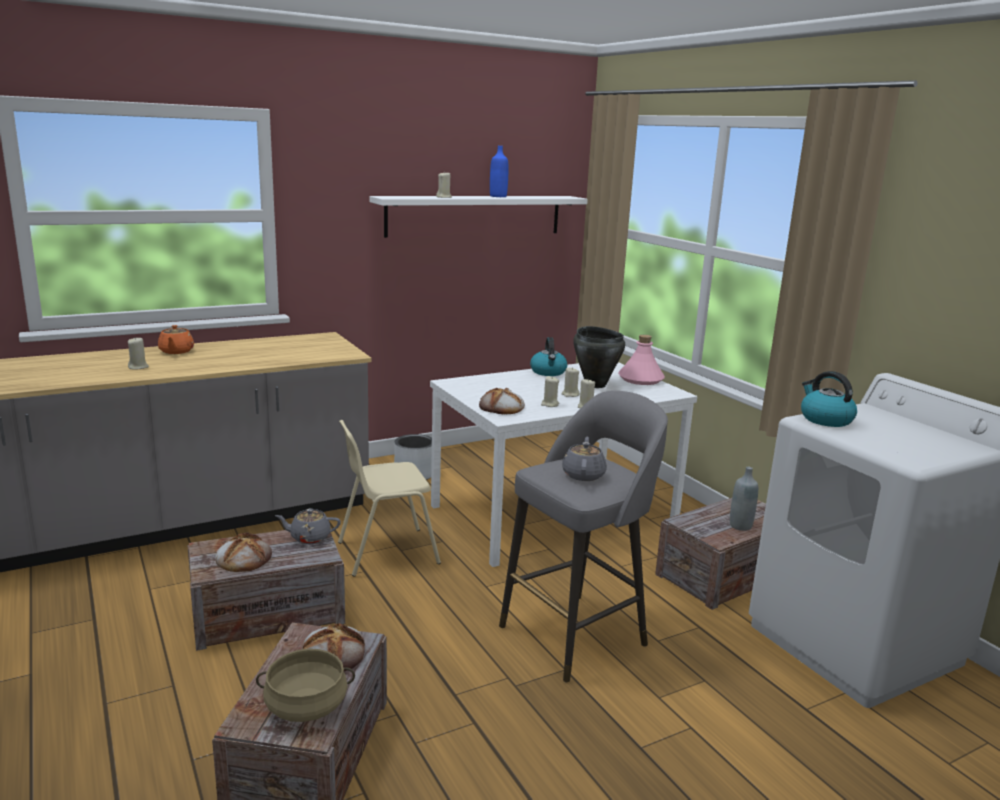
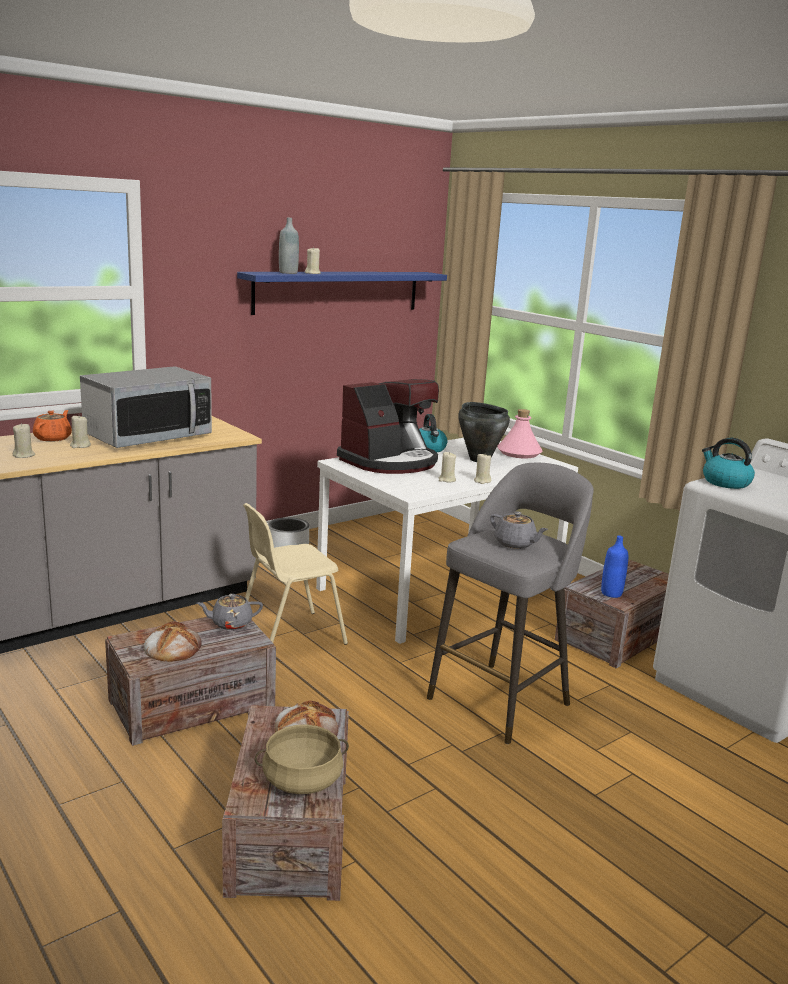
camera: 10 degrees left, 0 degrees up
orange teapot [158,325,194,354] -> orange teapot turned 150 degrees counterclockwise [33,410,72,442]
white shelf [369,196,588,238] -> blue shelf [237,272,447,315]
bread [479,388,525,414] -> none
blue bottle [490,146,508,197] -> blue bottle moved to [601,536,628,598]
beige candle [562,367,580,397] -> beige candle moved to [70,416,91,448]
grey teapot [562,437,607,481] -> grey teapot turned 135 degrees clockwise [490,511,548,549]
grey bottle [730,467,758,531] -> grey bottle moved to [279,218,299,274]
none -> microwave [80,366,212,448]
none -> coffee machine [337,379,439,474]

